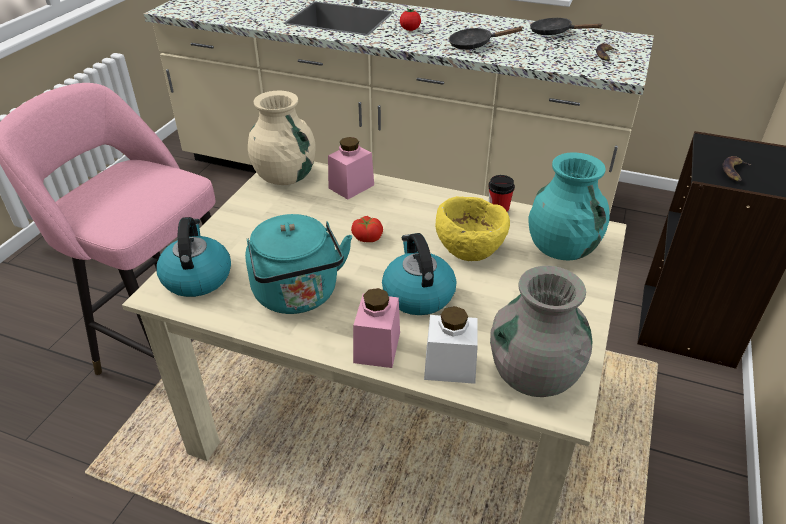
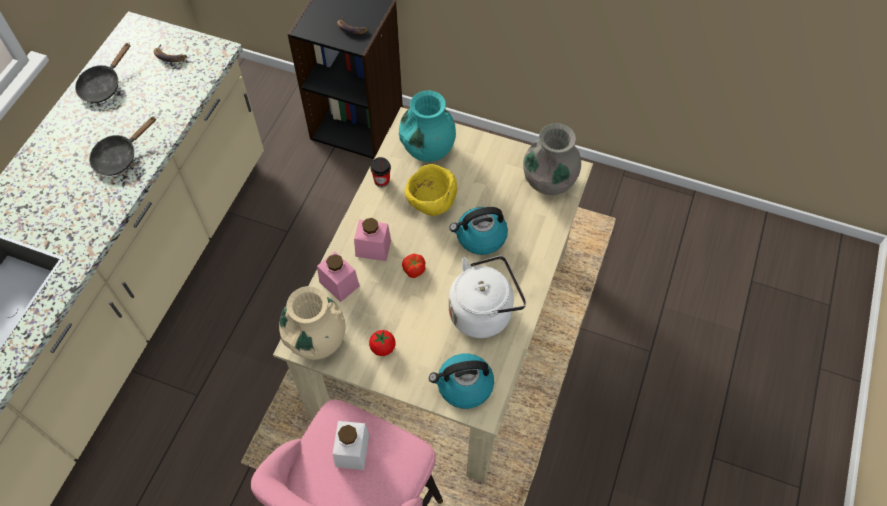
camera: 90 degrees left, 20 degrees up
turquoise kettle [245,214,352,314] -> white kettle [449,255,526,338]
pink jar [353,288,400,368] -> pink jar moved to [354,218,391,261]
tomato [400,8,421,31] -> tomato moved to [369,330,395,356]
white jar [424,306,478,384] -> white jar moved to [333,421,369,470]
black frying pan [449,27,522,50] -> black frying pan turned 45 degrees clockwise [89,116,156,176]

